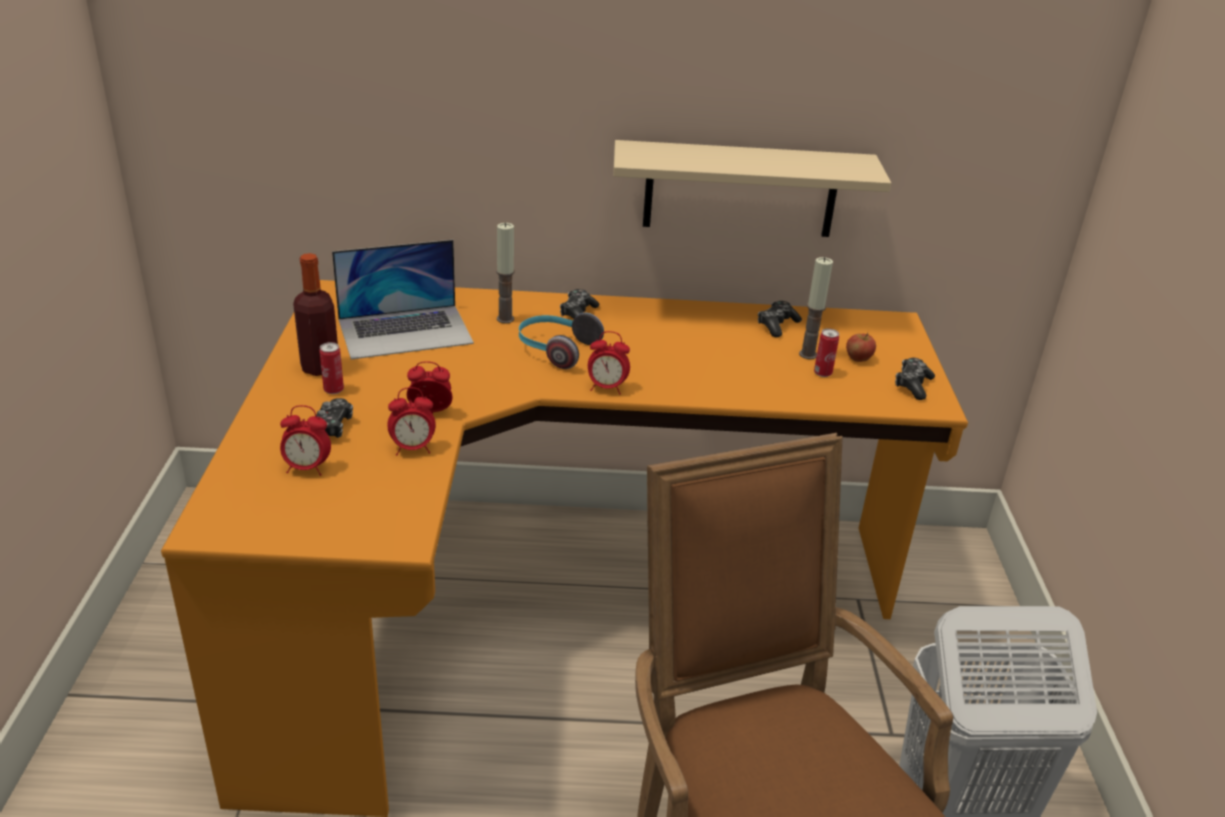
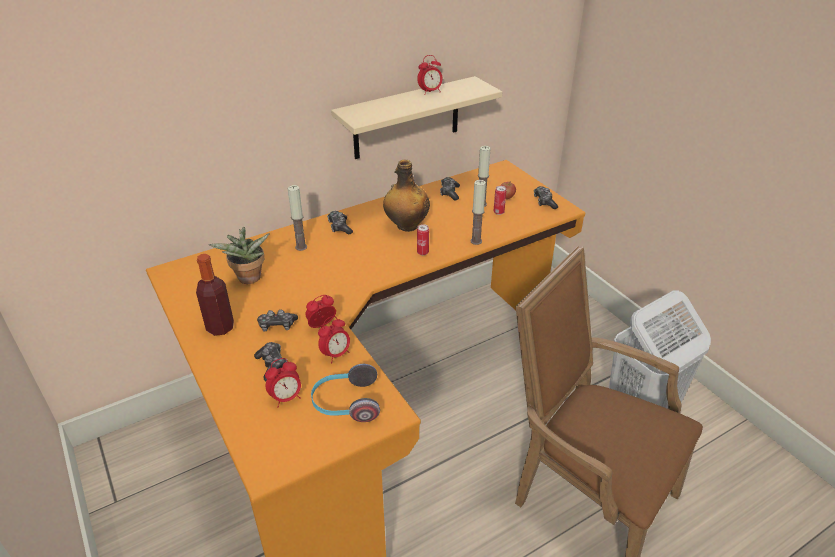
camera: 30 degrees left, 5 degrees up
can [319,342,344,394] -> can moved to [417,224,429,255]
laptop [332,240,474,359] -> potted plant [209,227,270,284]
headphones [519,313,604,369] -> headphones moved to [311,364,380,422]
alarm clock [588,331,630,395] -> alarm clock moved to [417,55,443,95]
none -> game controller [257,310,298,332]
none -> bottle [383,160,430,232]
none -> candle [470,180,486,245]

